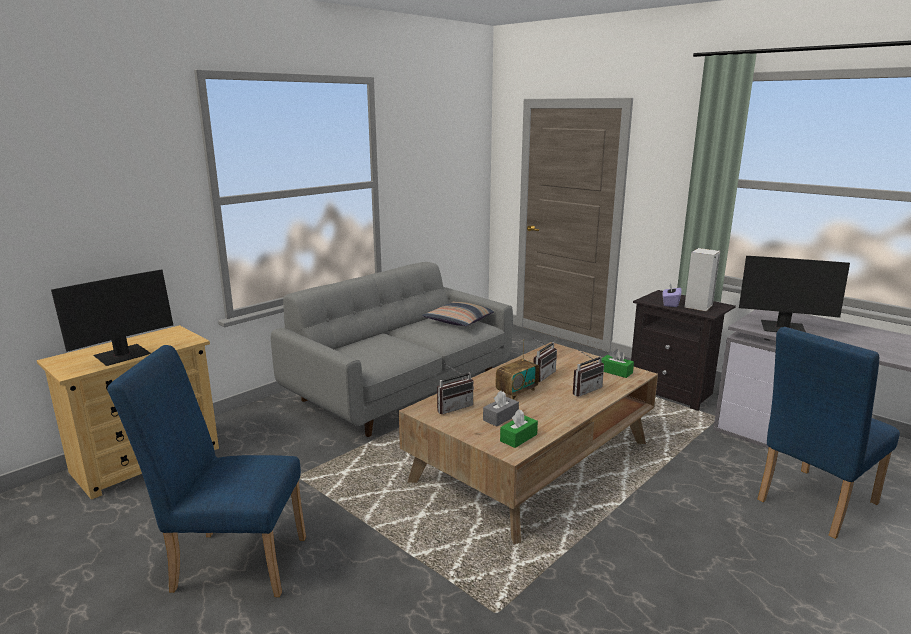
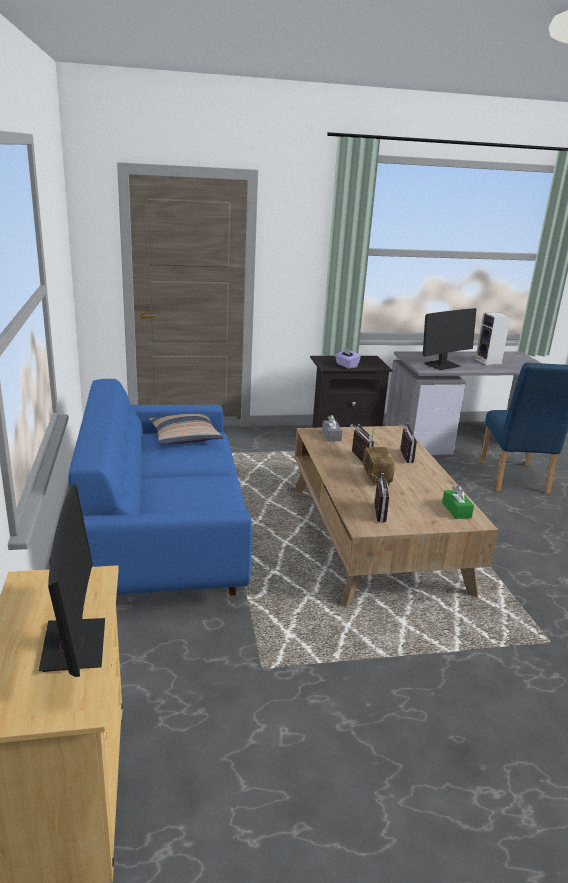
camera: 55 degrees left, 5 degrees up
blue chair [107,345,306,597] -> none
grey sofa [271,262,513,437] -> blue sofa [68,379,253,596]
grey tissue box [483,391,519,427] -> grey tissue box moved to [322,415,342,442]
green tissue box [601,349,634,378] -> none
speaker [684,248,720,311] -> speaker moved to [475,312,511,365]

